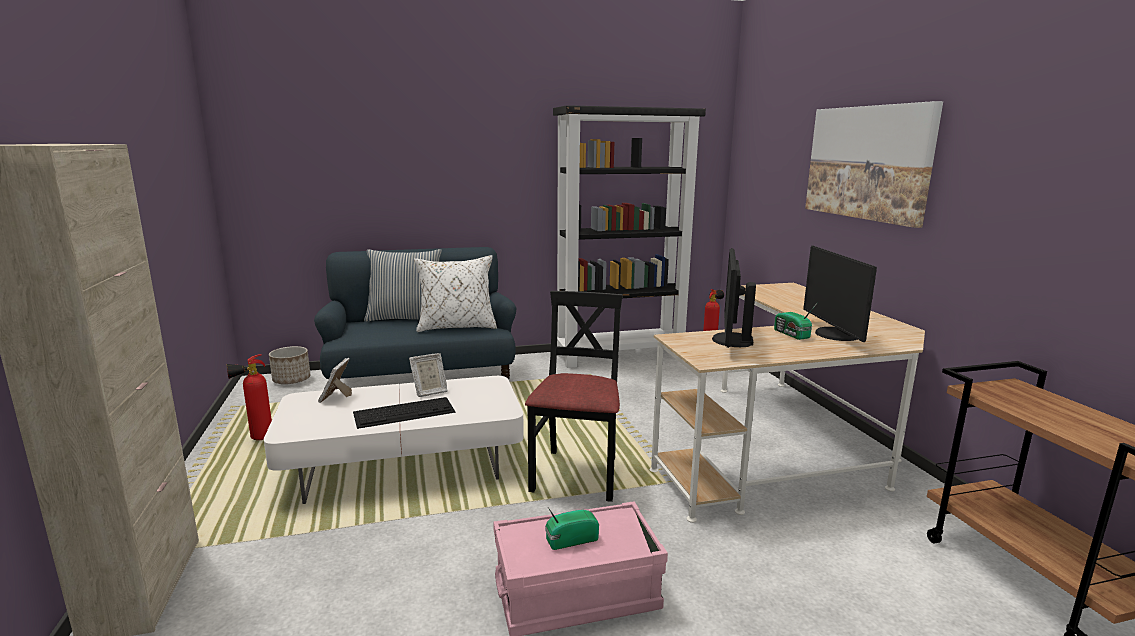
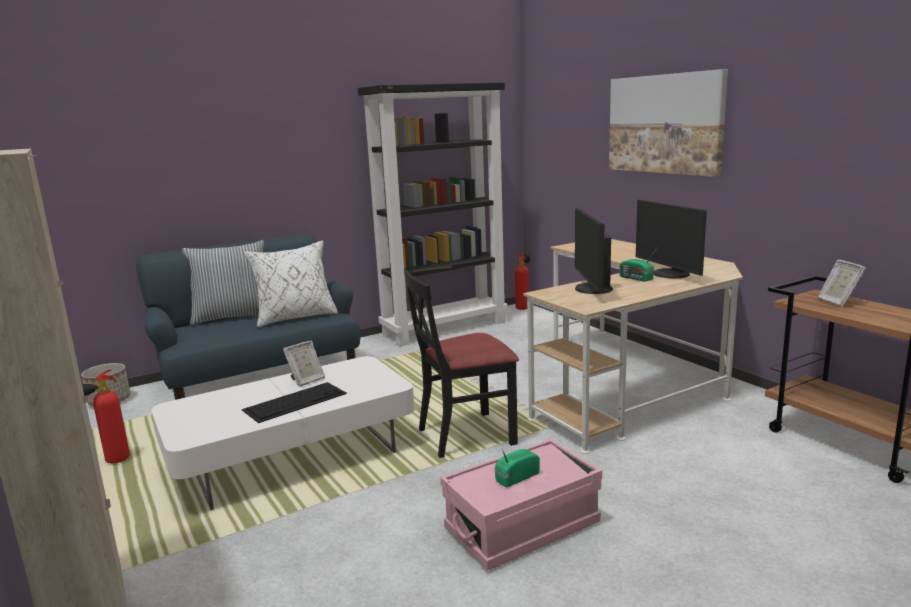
camera: 15 degrees left, 0 degrees up
picture frame [318,358,352,403] -> picture frame moved to [818,259,866,307]
black chair [525,291,623,502] -> black chair turned 105 degrees counterclockwise [404,270,519,458]

